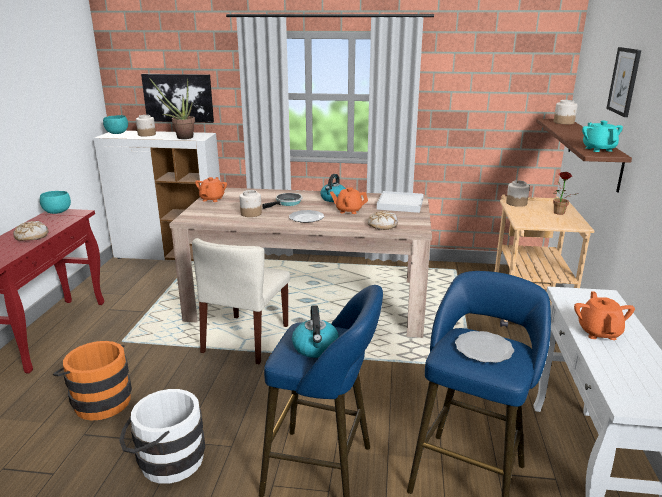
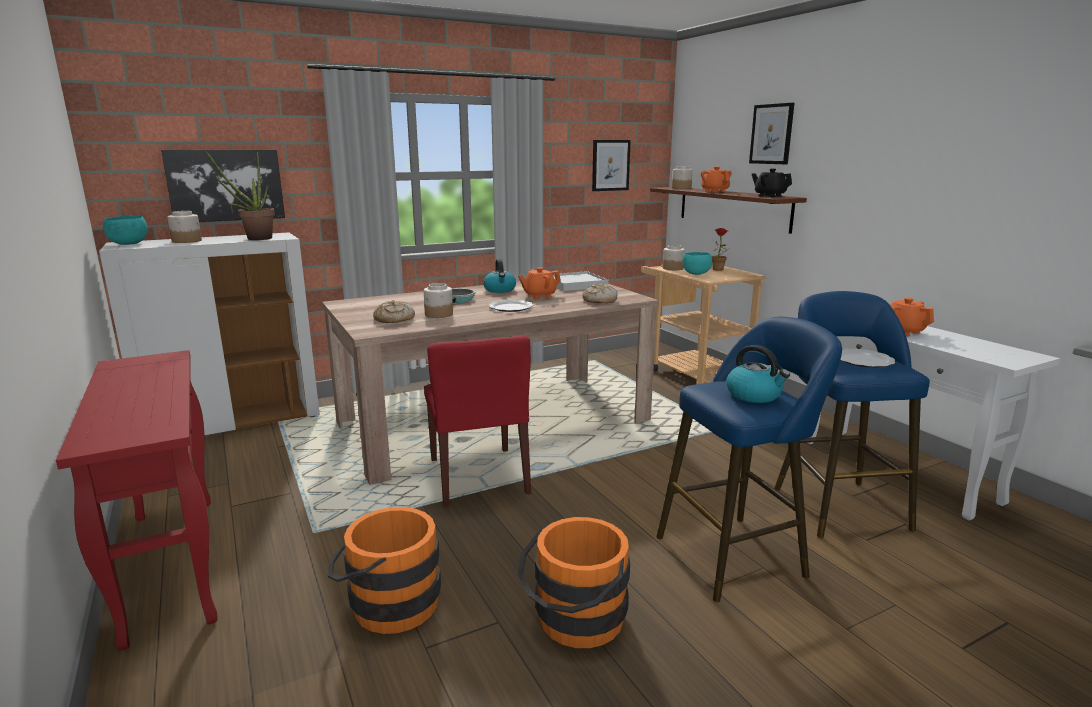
camera: 35 degrees left, 5 degrees down
bread [13,221,48,241] -> bread moved to [373,300,415,323]
turquoise bowl [40,191,71,214] -> turquoise bowl moved to [682,252,712,275]
white bucket [119,389,205,484] -> orange bucket [518,517,630,648]
beige chair [192,238,290,364] -> red chair [424,335,531,507]
orange teapot [195,177,227,202] -> orange teapot moved to [701,166,732,192]
turquoise teapot [582,121,623,152] -> black teapot [752,169,792,197]
none -> picture [592,140,631,191]

